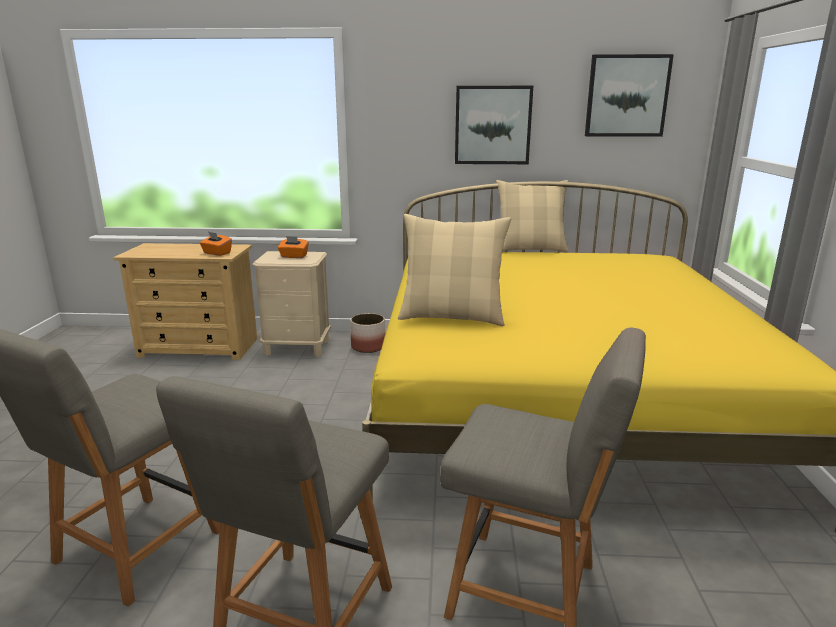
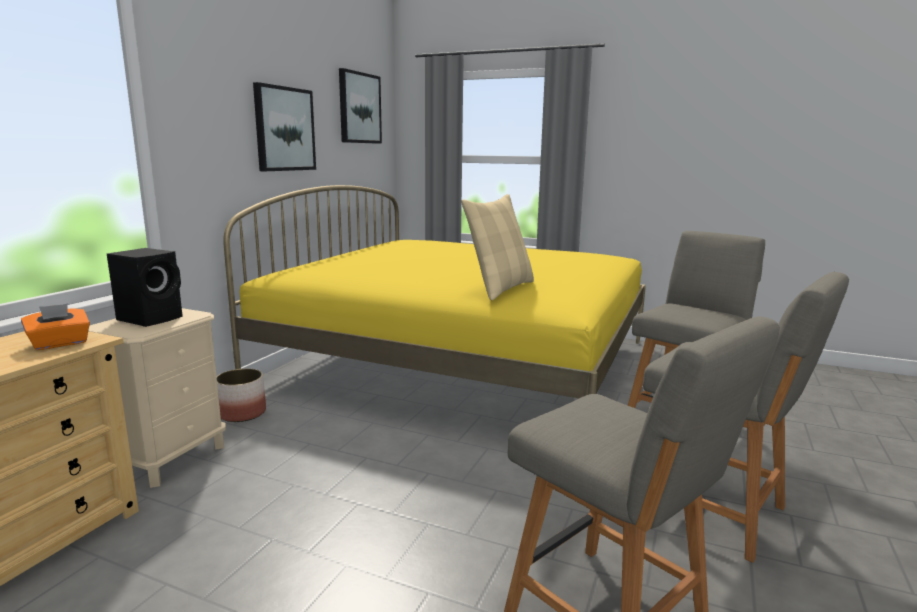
camera: 70 degrees left, 5 degrees down
orange tissue box [278,236,309,258] -> black speaker [107,248,183,327]
beige pillow [496,180,569,252] -> none

